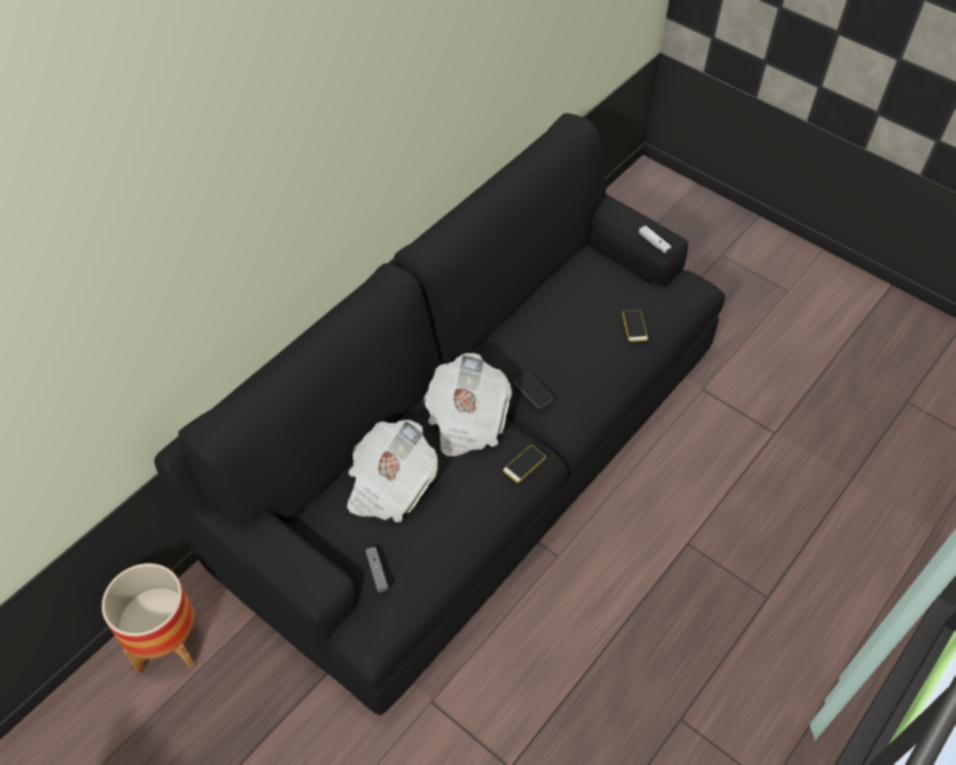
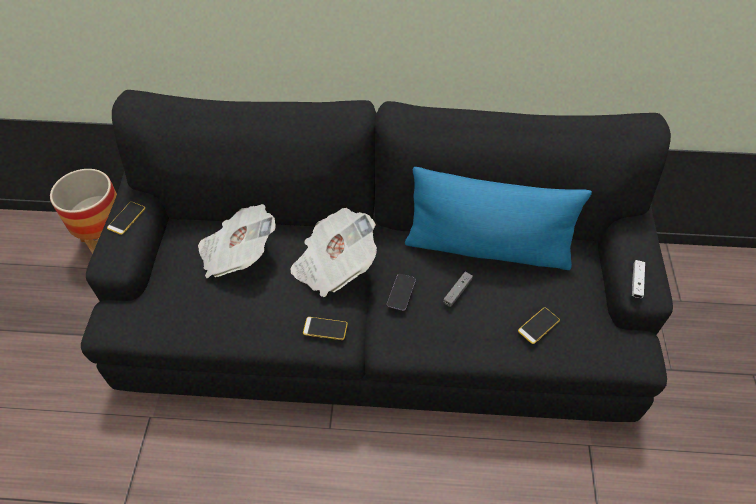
camera: 55 degrees right, 0 degrees up
grey game controller [366,547,388,593] -> grey game controller moved to [443,272,473,307]
none -> phone [107,202,146,235]
none -> blue pillow [405,167,592,270]

